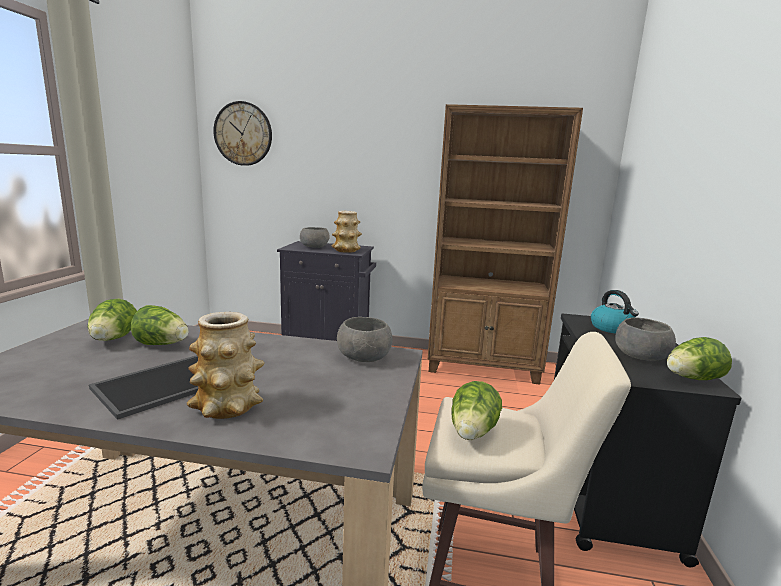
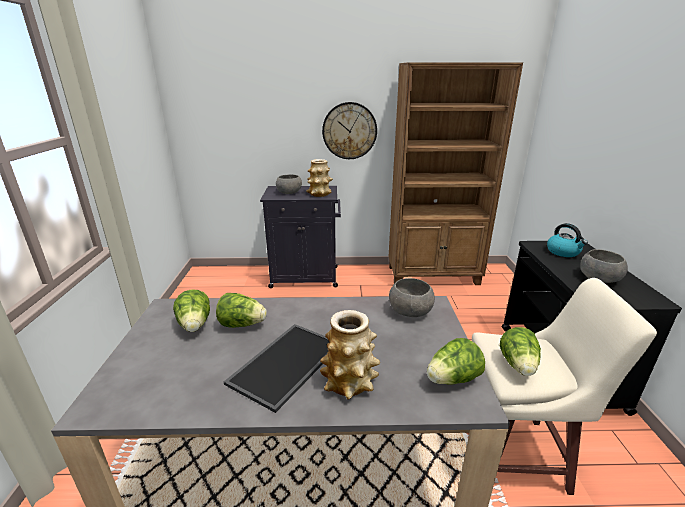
camera: 10 degrees left, 10 degrees up
wall clock [213,101,272,166] -> wall clock moved to [322,102,377,159]
lettuce [667,337,732,380] -> lettuce moved to [427,338,485,385]

